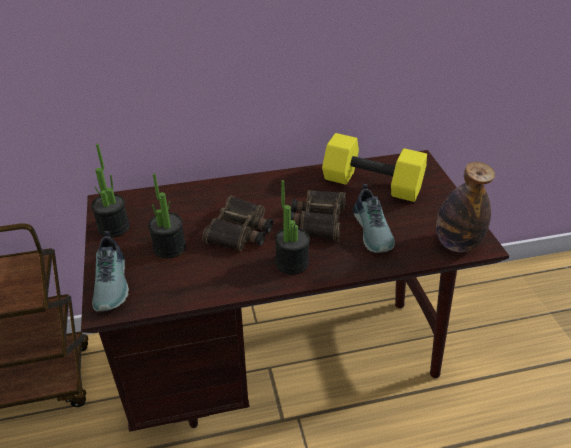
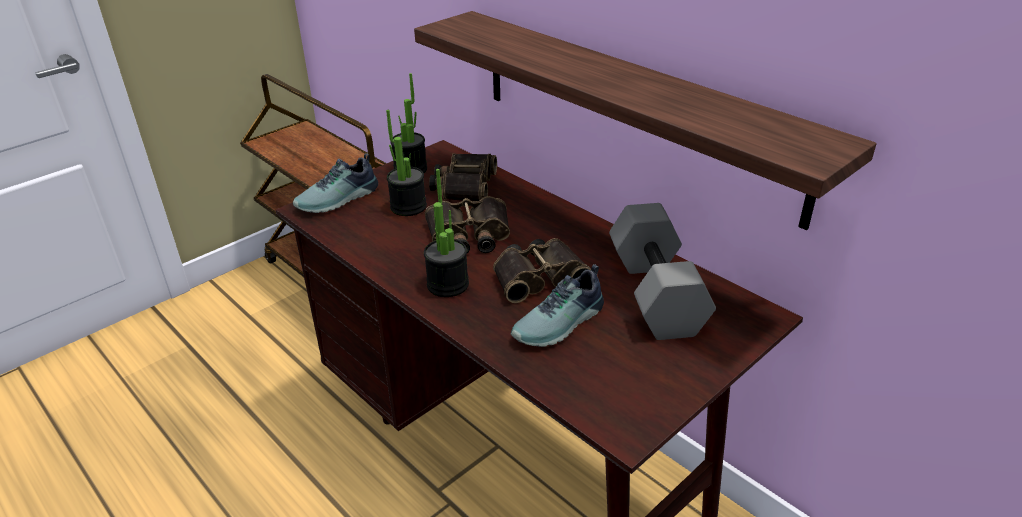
camera: 60 degrees right, 5 degrees down
yellow dumbbell [322,133,427,202] -> grey dumbbell [609,203,716,340]
bottle [436,162,495,252] -> none
none -> shelf [414,11,877,230]
none -> binoculars [429,153,497,202]

